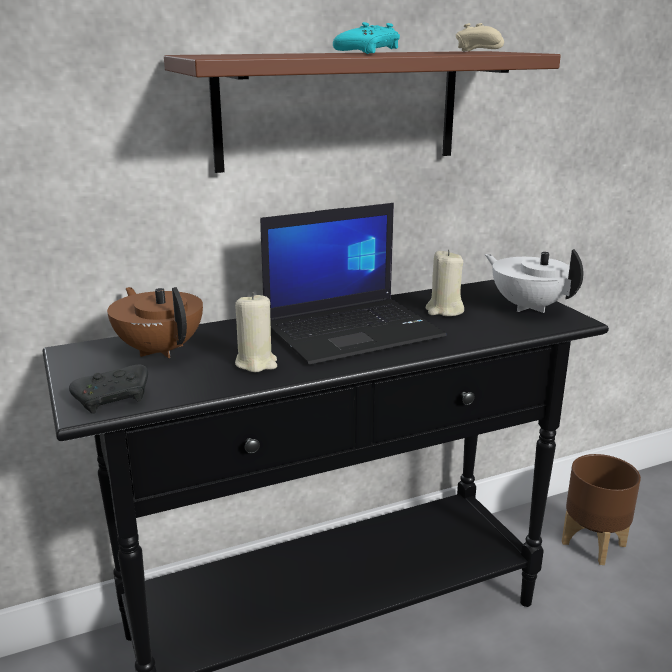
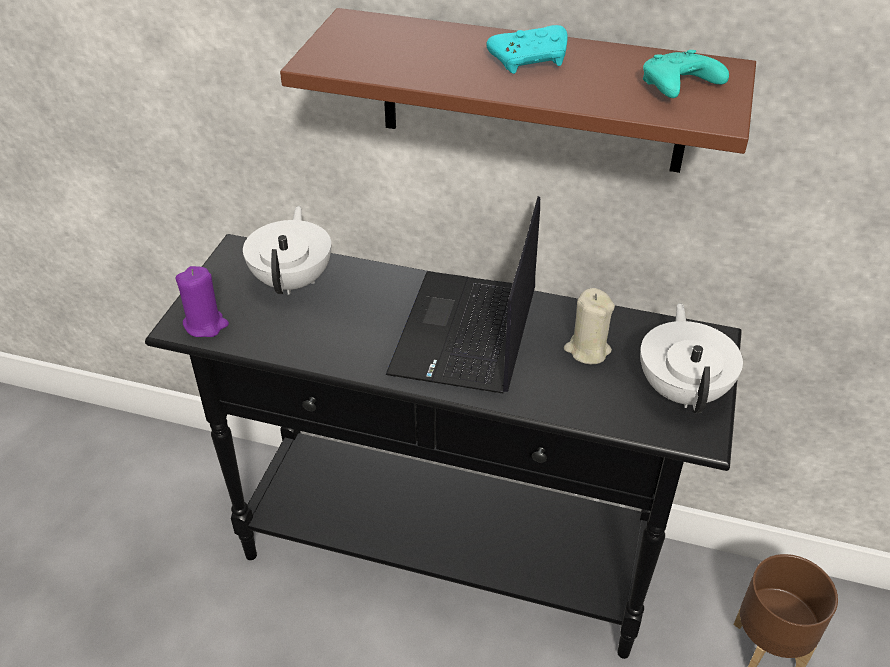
camera: 40 degrees right, 20 degrees up
black game controller [69,365,148,414] -> purple candle [176,266,229,337]
brown teapot [107,287,203,358] -> white teapot [243,206,331,295]
beige candle [235,292,277,372] -> none
laptop [260,203,447,364] -> laptop turned 90 degrees clockwise [386,196,540,393]
beige game controller [456,23,504,52] -> turquoise game controller [643,50,729,98]

